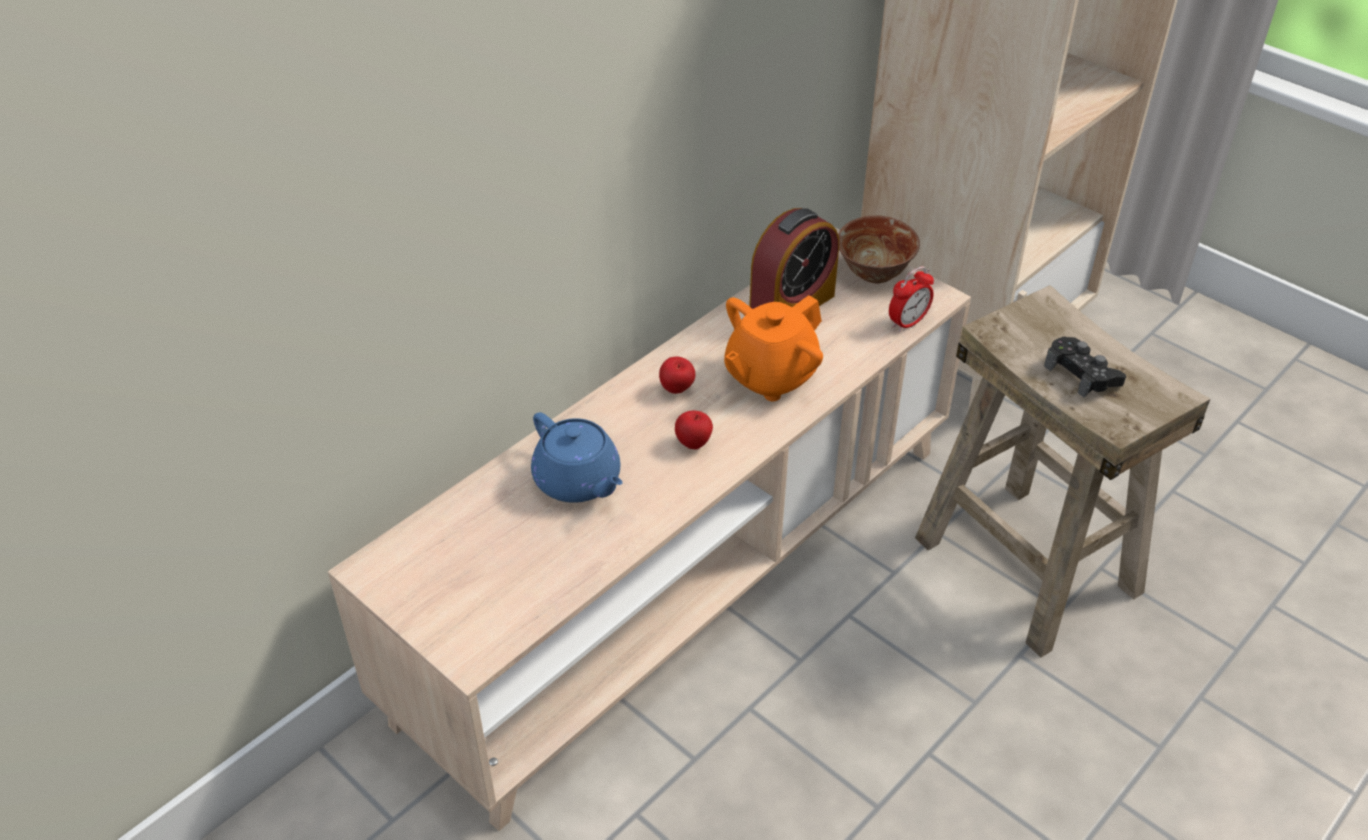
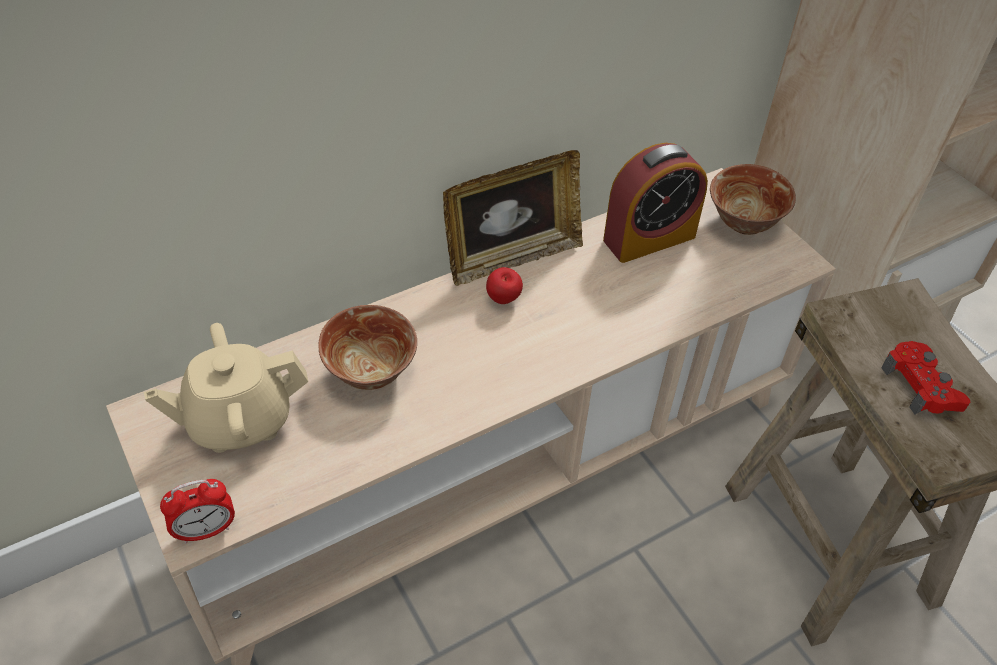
camera: 15 degrees right, 5 degrees up
blue teapot [531,412,623,503] -> bowl [319,305,417,390]
apple [675,411,713,449] -> none
orange teapot [724,295,823,401] -> none
alarm clock [889,266,934,332] -> alarm clock moved to [160,479,235,543]
black game controller [1044,336,1126,398] -> red game controller [881,341,970,415]
none -> beige teapot [144,323,308,453]
none -> picture frame [443,150,583,286]

